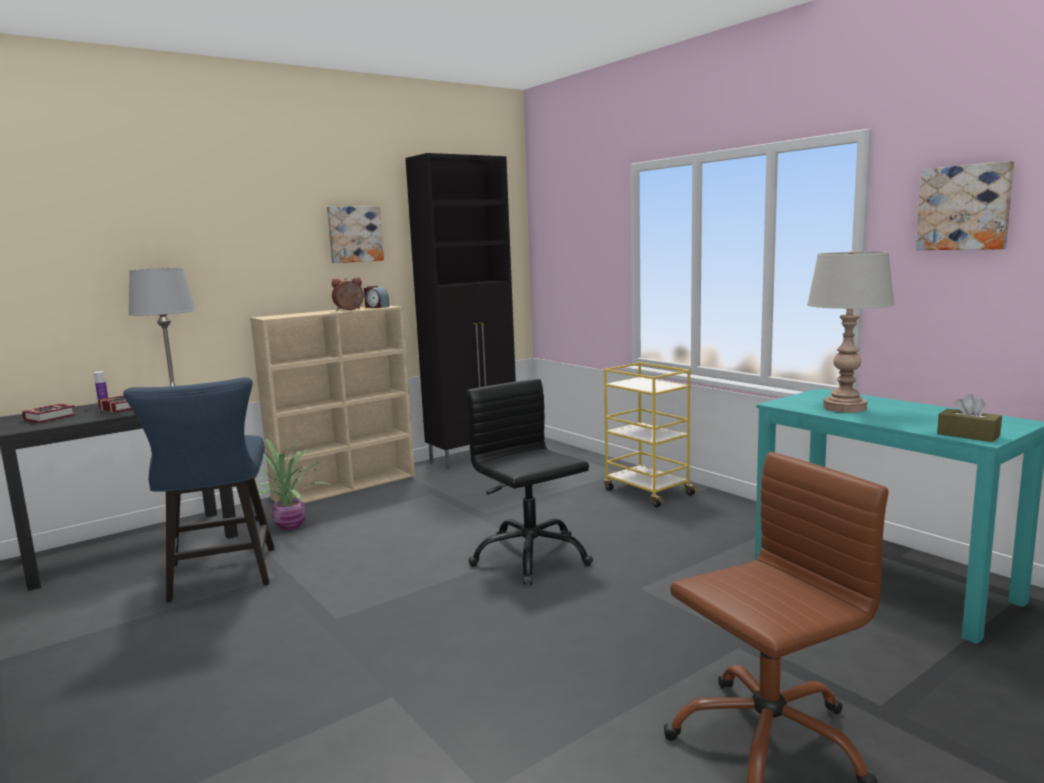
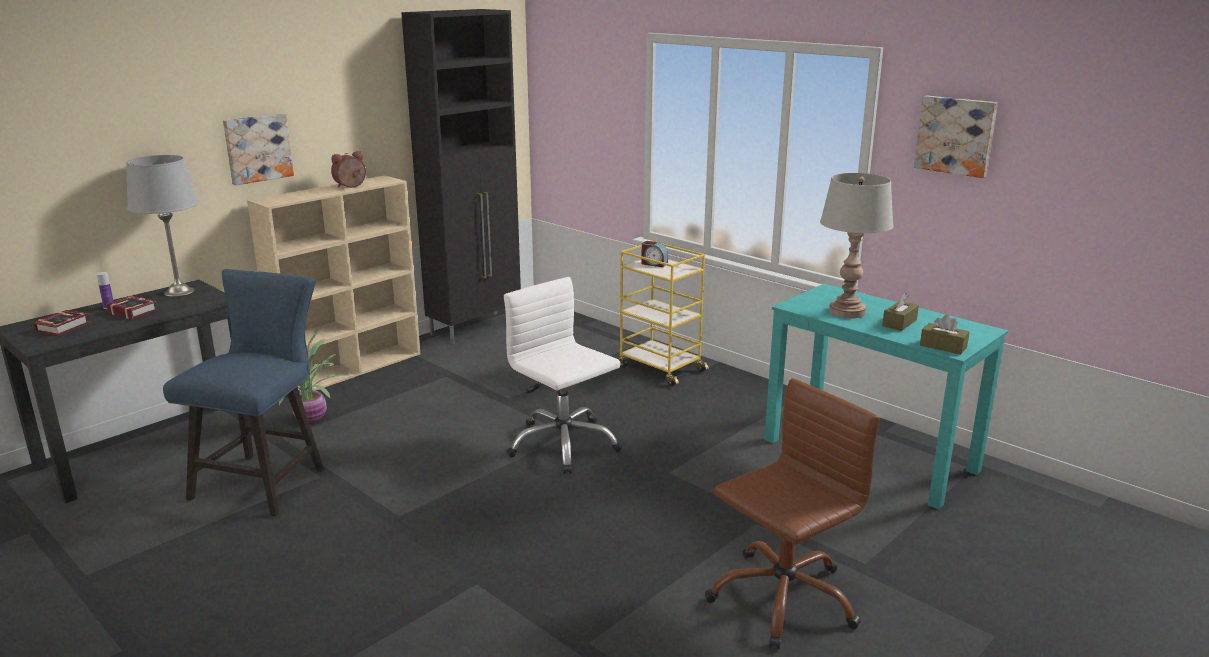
camera: 10 degrees left, 10 degrees up
blue chair [123,377,275,602] -> blue chair turned 135 degrees counterclockwise [163,269,324,516]
picture [327,206,384,263] -> picture moved to [223,113,294,185]
alarm clock [364,286,389,308] -> alarm clock moved to [641,241,668,267]
black office chair [466,379,593,585] -> white office chair [504,277,622,474]
none -> brown tissue box [882,293,919,331]

